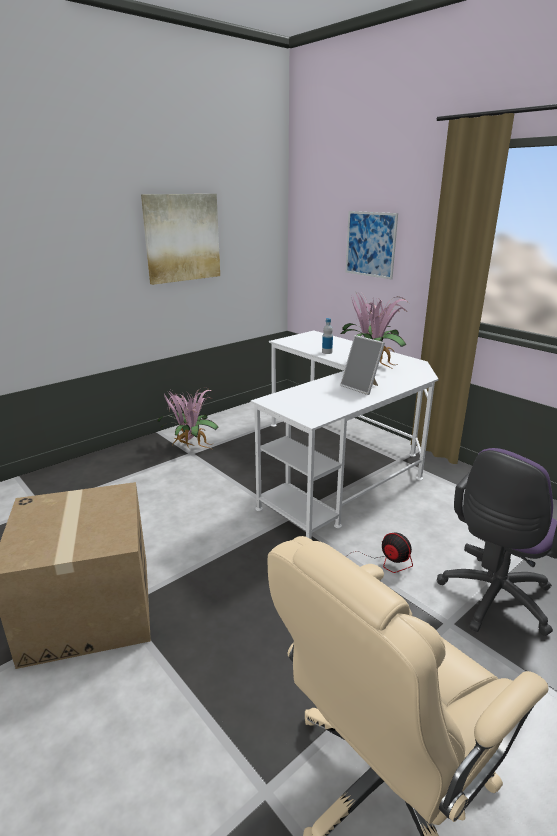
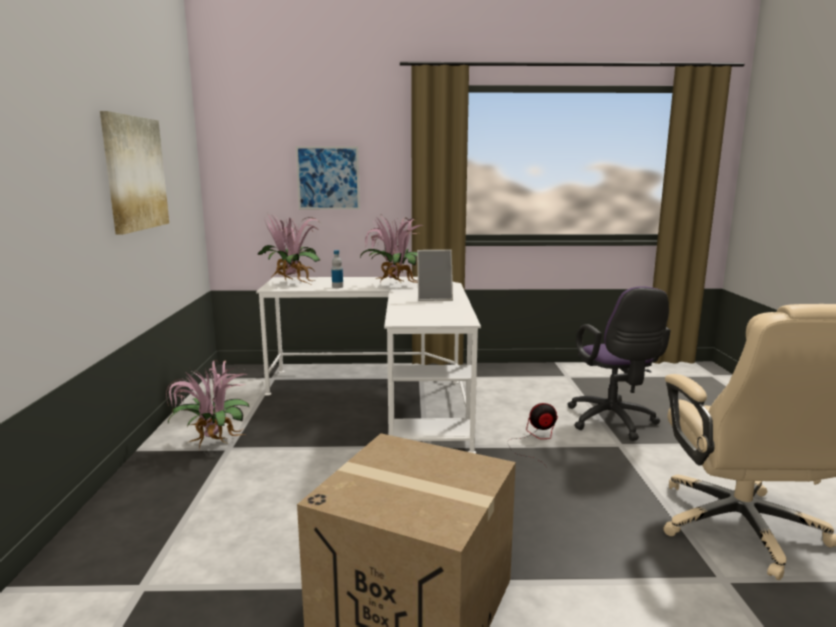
camera: 50 degrees left, 10 degrees down
none -> potted plant [257,213,321,286]

